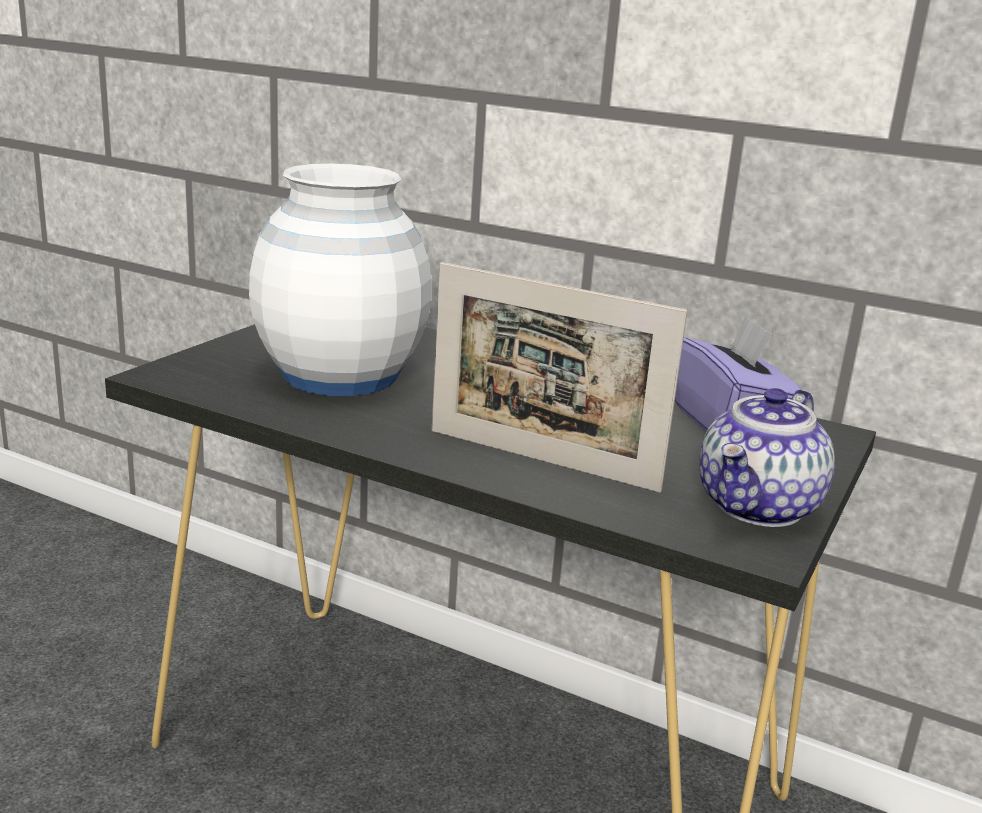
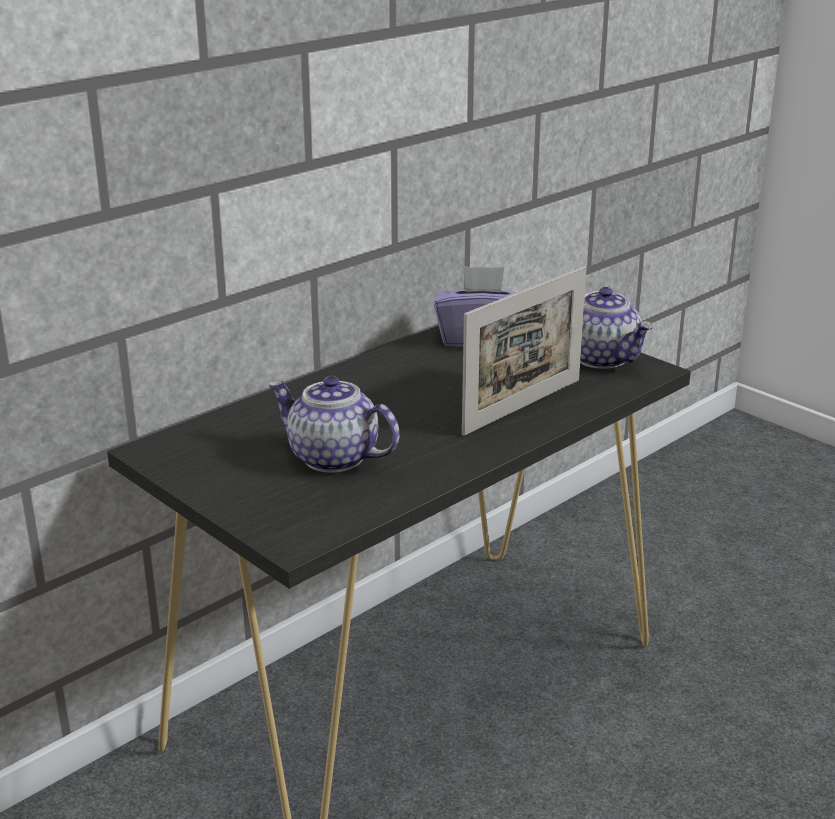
camera: 70 degrees left, 5 degrees up
white vase [249,164,432,396] -> teapot [268,376,400,473]

